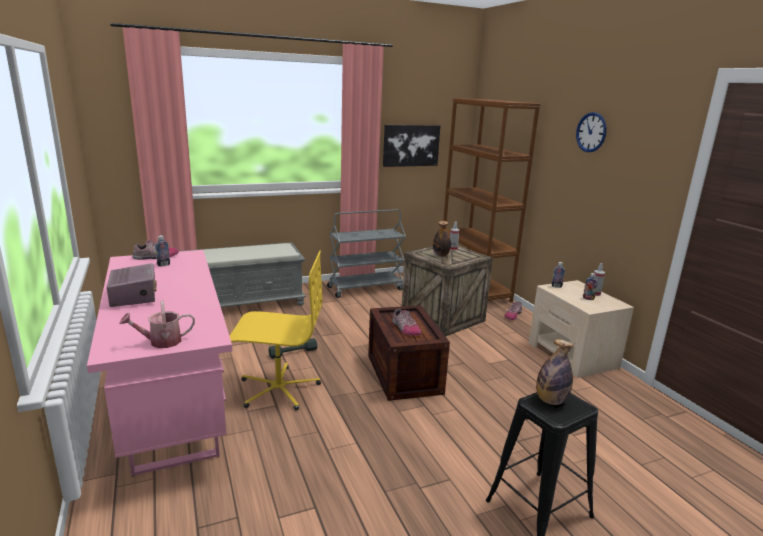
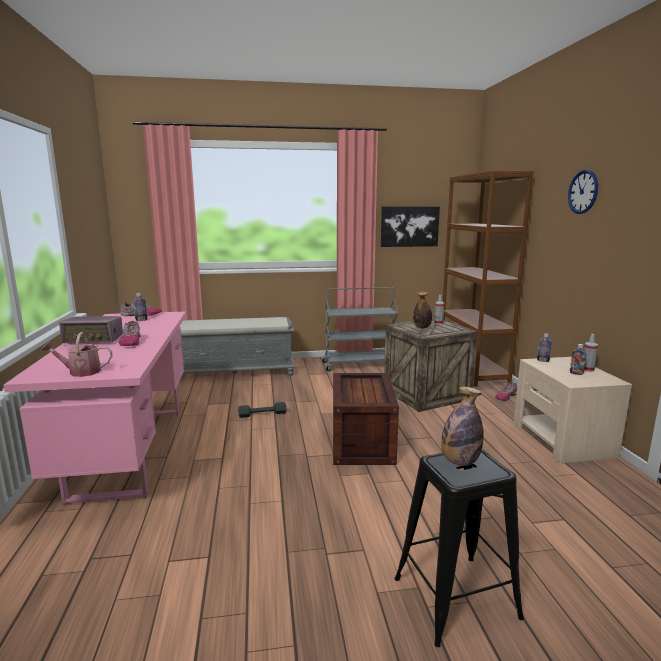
camera: 15 degrees right, 5 degrees down
radio [106,263,157,307] -> radio turned 90 degrees clockwise [59,316,123,343]
yellow office chair [230,251,322,411] -> none
shoe [392,309,422,335] -> shoe moved to [119,321,141,346]

